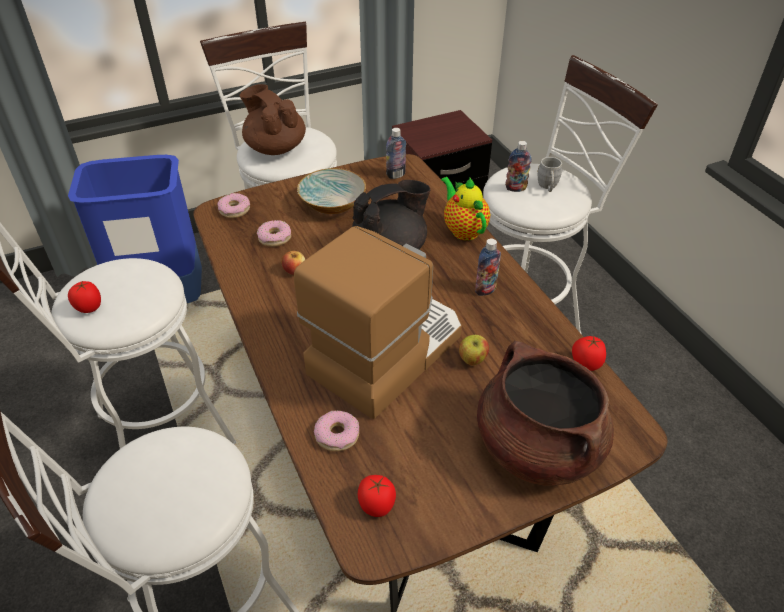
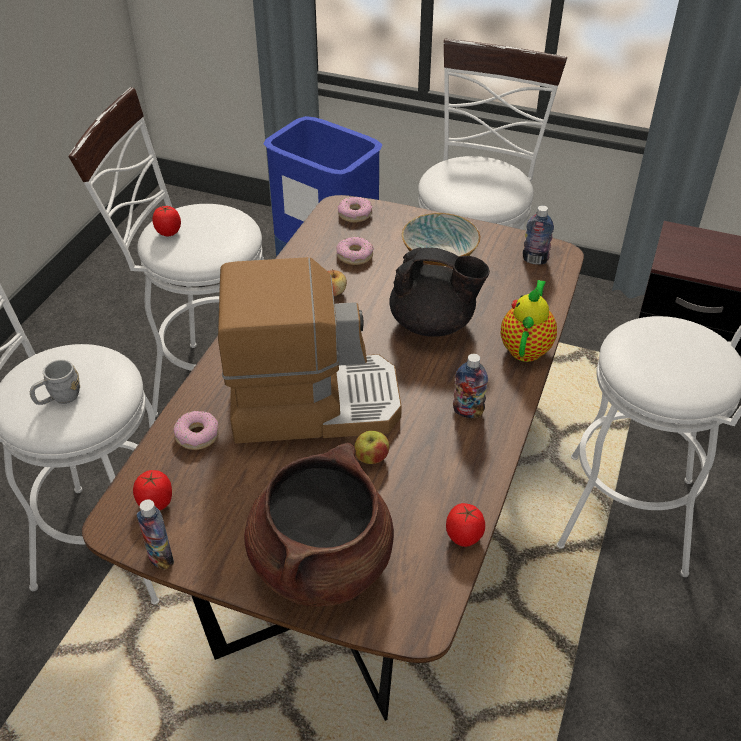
camera: 45 degrees right, 0 degrees up
brown teapot [239,84,306,155] -> none
bottle [505,141,532,192] -> bottle moved to [137,499,174,570]
grey mug [538,157,562,192] -> grey mug moved to [30,360,80,405]

